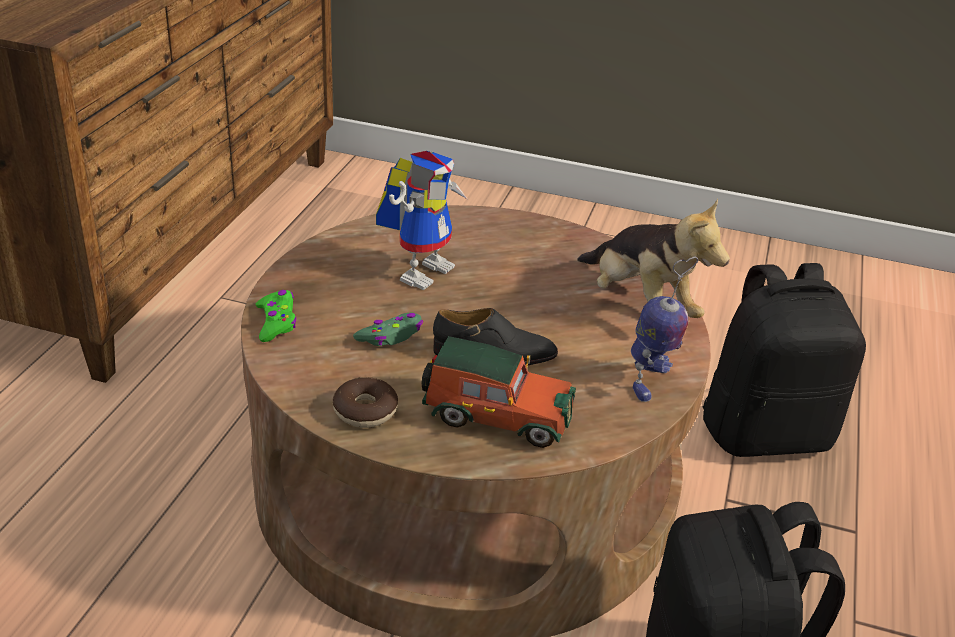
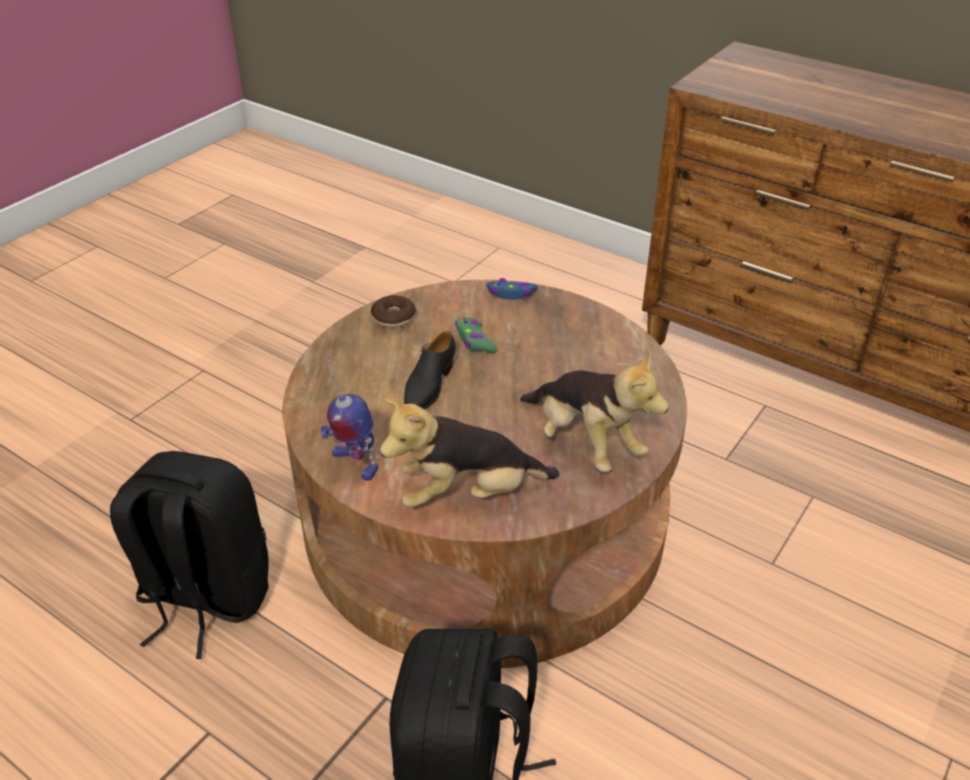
camera: 110 degrees right, 5 degrees up
green game controller [256,290,297,342] -> blue game controller [487,278,538,300]
toy robot [376,151,467,290] -> none
toy car [421,336,576,448] -> none
none -> plush toy [520,352,669,472]

